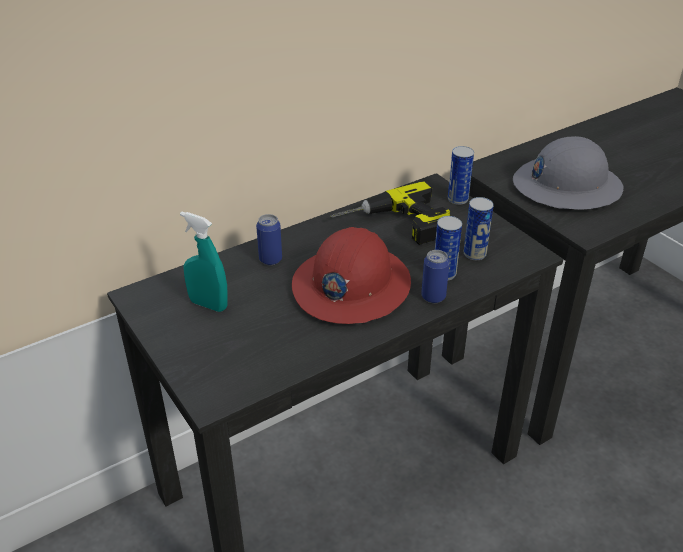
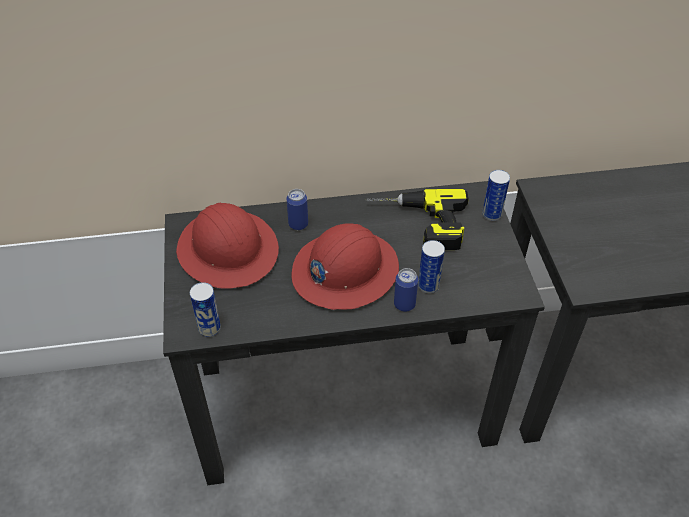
camera: 25 degrees right, 10 degrees up
turquoise spray bottle [180,211,228,312] -> red hard hat [176,203,279,289]
can [464,197,494,260] -> can moved to [190,282,221,337]
grey hard hat [513,136,624,210] -> none

